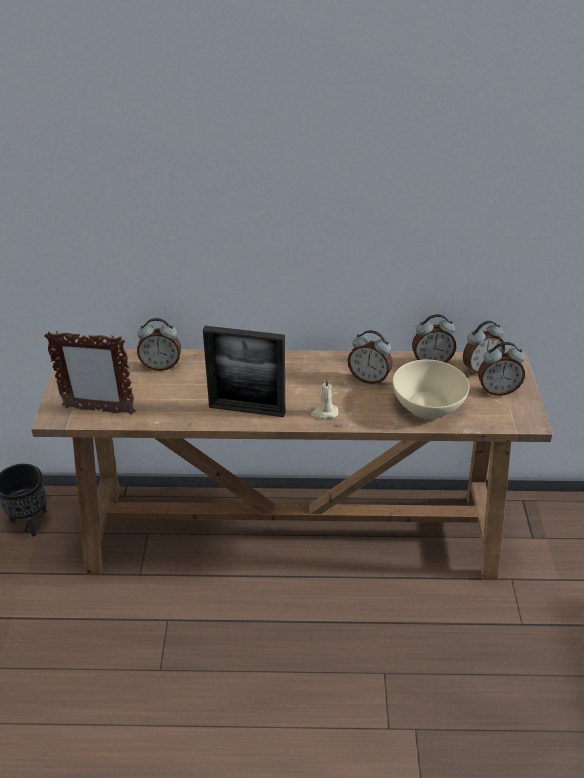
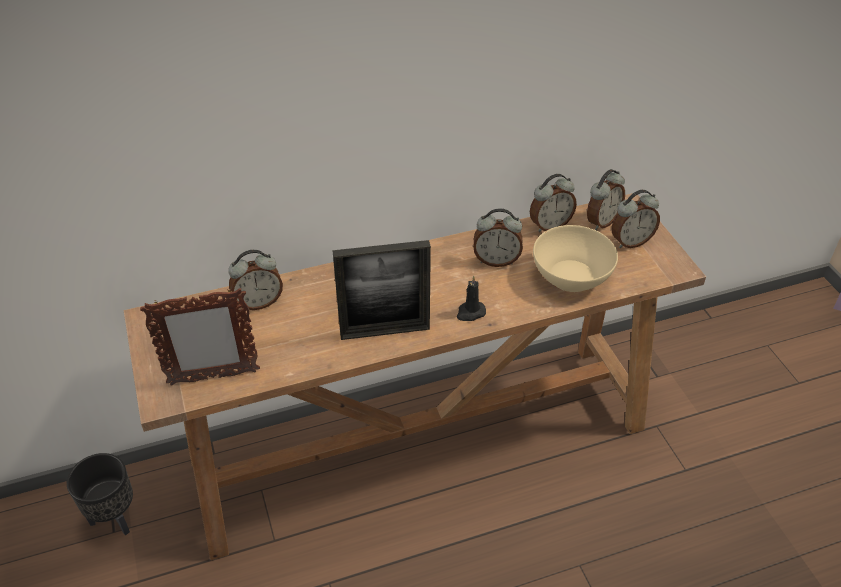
camera: 20 degrees left, 5 degrees up
beige candle [311,379,339,419] -> black candle [457,276,486,321]

